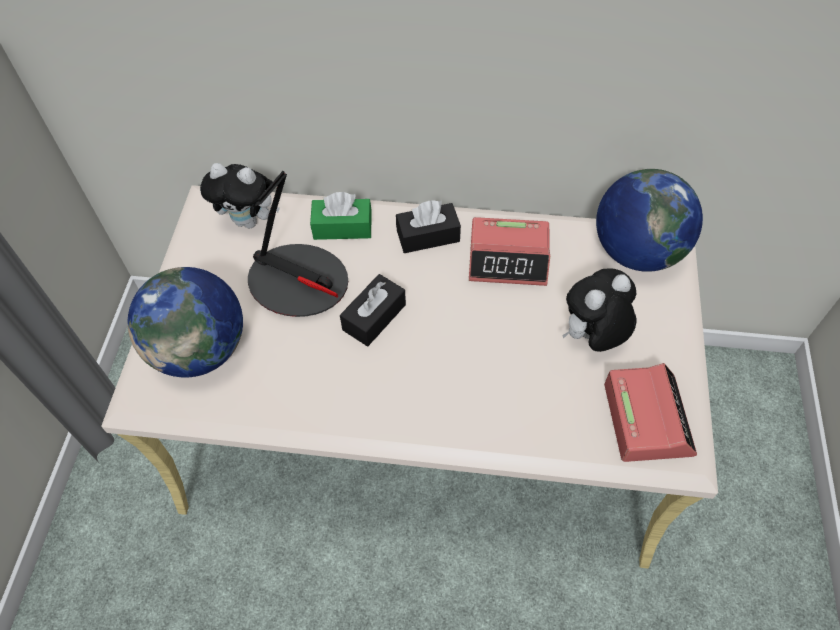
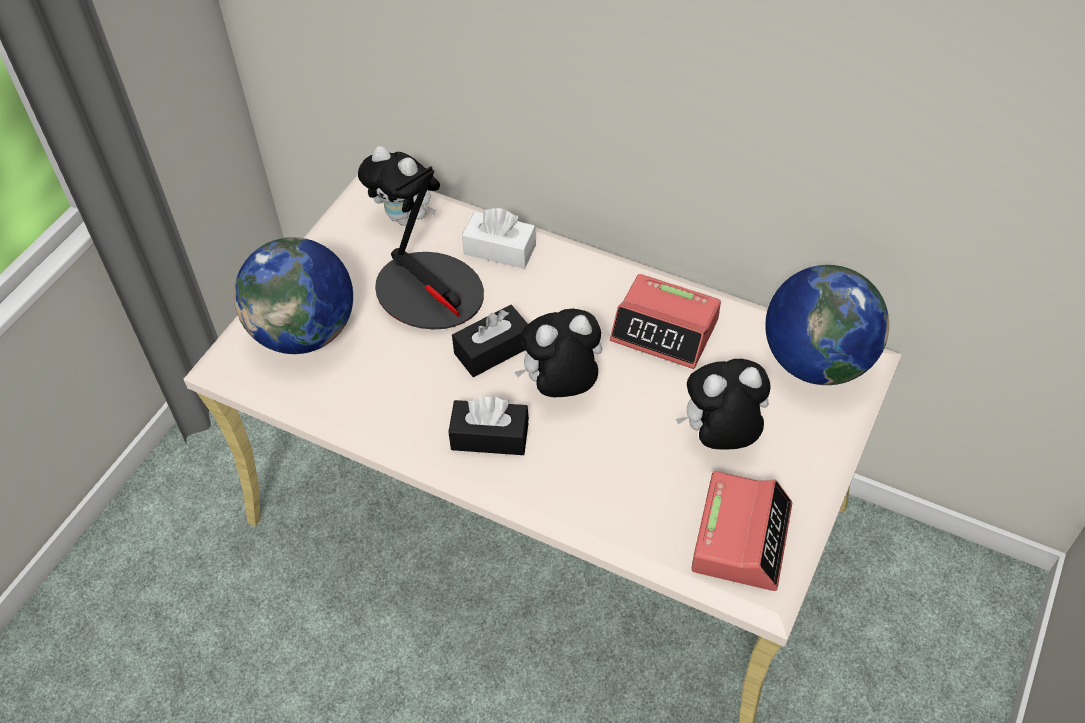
camera: 20 degrees right, 5 degrees down
green tissue box [310,192,372,240] -> white tissue box [462,208,536,269]
black tissue box [396,200,461,253] -> black tissue box moved to [448,397,529,455]
none -> plush toy [514,309,602,397]

